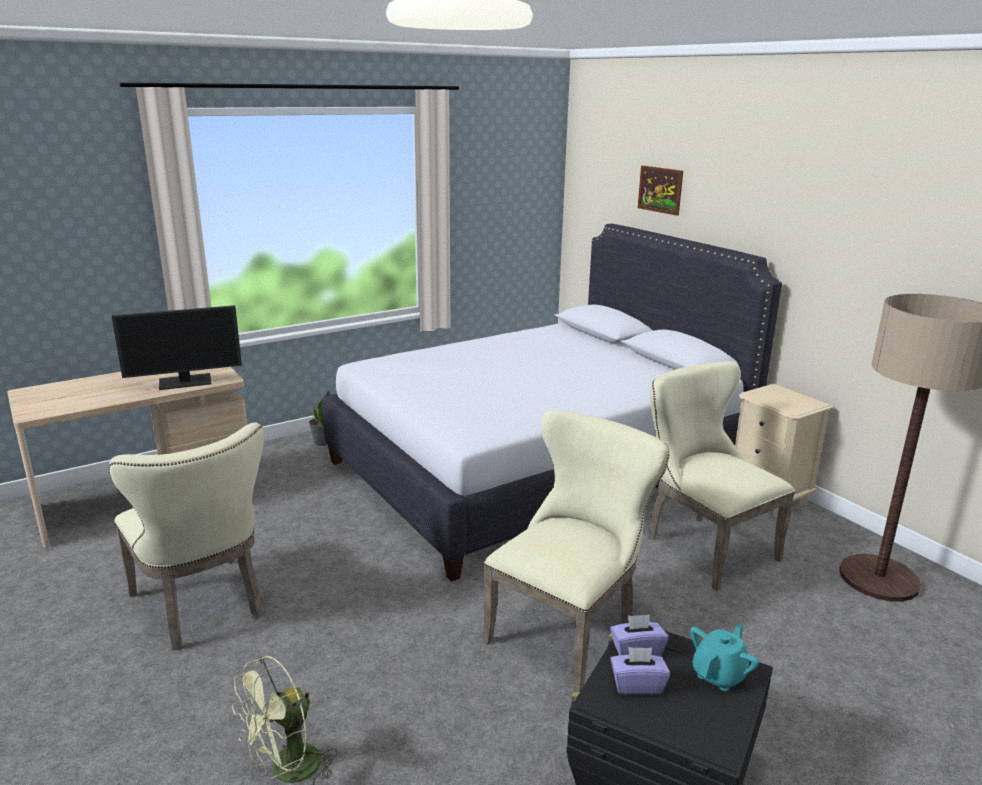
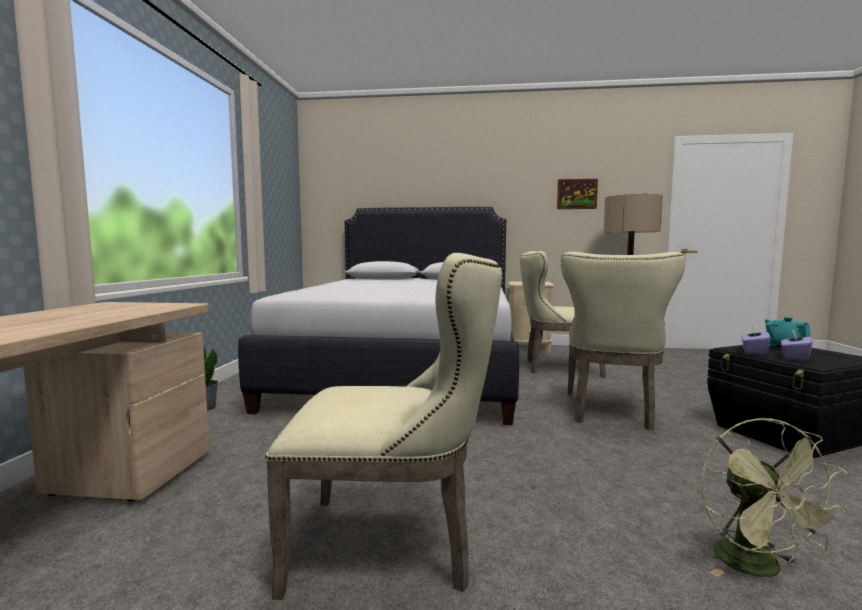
camera: 50 degrees left, 15 degrees down
monitor [112,305,242,390] -> none
beige chair [483,410,669,692] -> beige chair turned 150 degrees counterclockwise [561,252,686,430]
picture [638,165,683,216] -> picture moved to [557,179,598,209]

